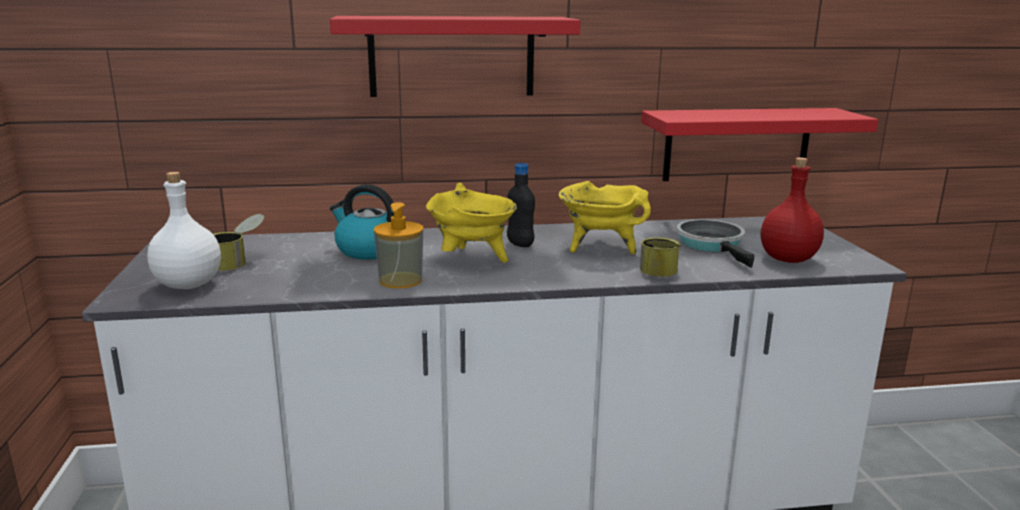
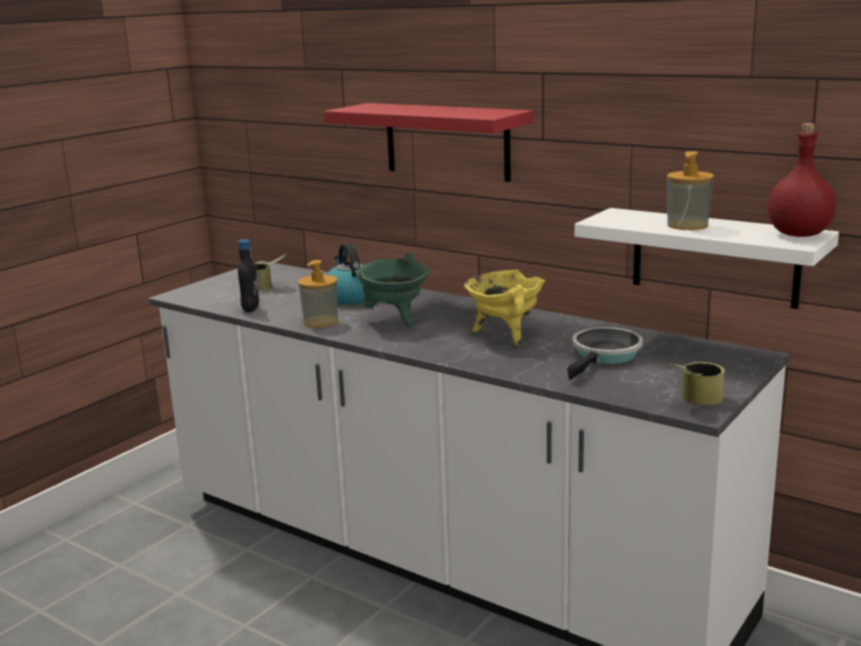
camera: 45 degrees right, 0 degrees up
white bottle [147,172,221,289] -> none
yellow cooking pot [426,183,517,263] -> green cooking pot [355,253,430,327]
black bottle [507,163,535,247] -> black bottle moved to [238,239,259,312]
can [640,237,680,277] -> can moved to [668,362,725,405]
red shelf [641,108,879,181] -> white shelf [574,208,839,309]
red bottle [761,157,824,263] -> red bottle moved to [767,123,836,237]
none -> soap dispenser [667,151,714,230]

